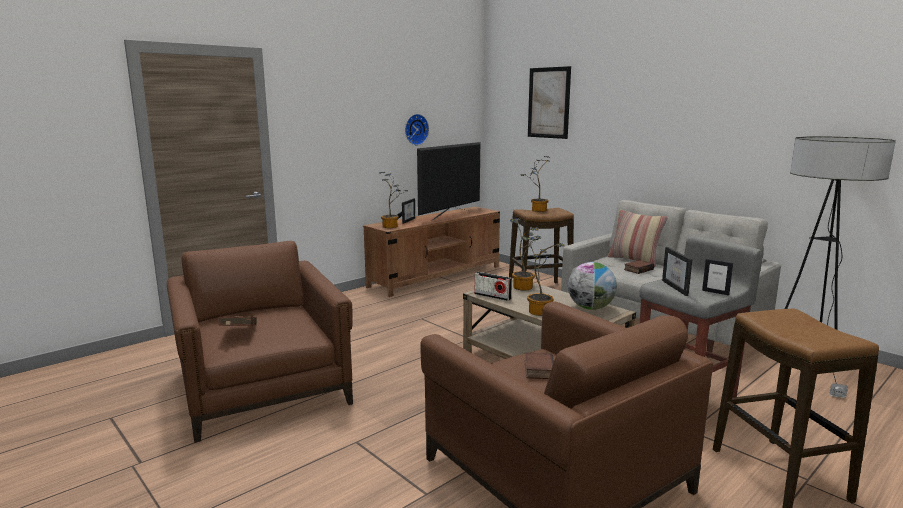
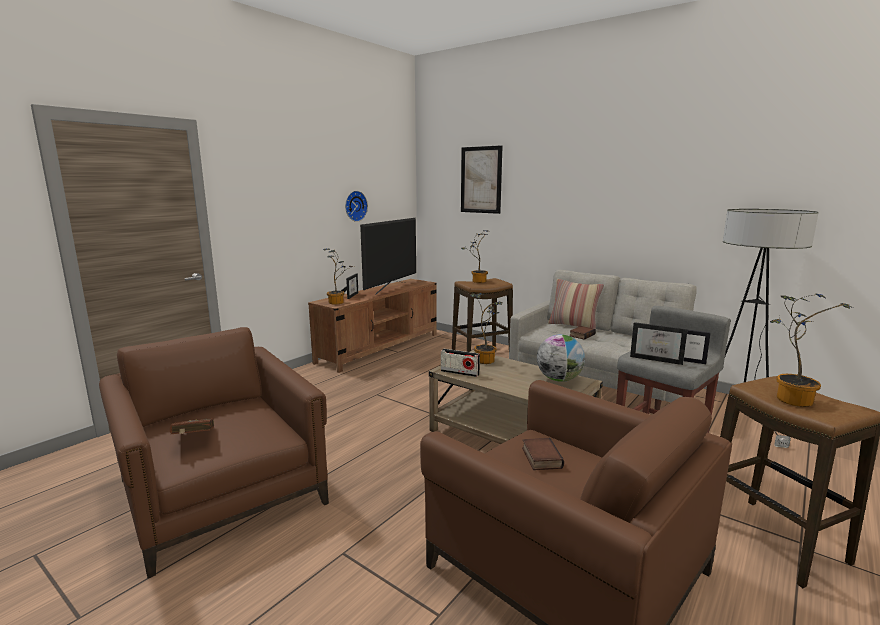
camera: 10 degrees left, 0 degrees up
potted plant [521,235,565,316] -> potted plant moved to [770,293,851,407]
picture frame [662,247,692,296] -> picture frame turned 45 degrees counterclockwise [630,322,688,365]

